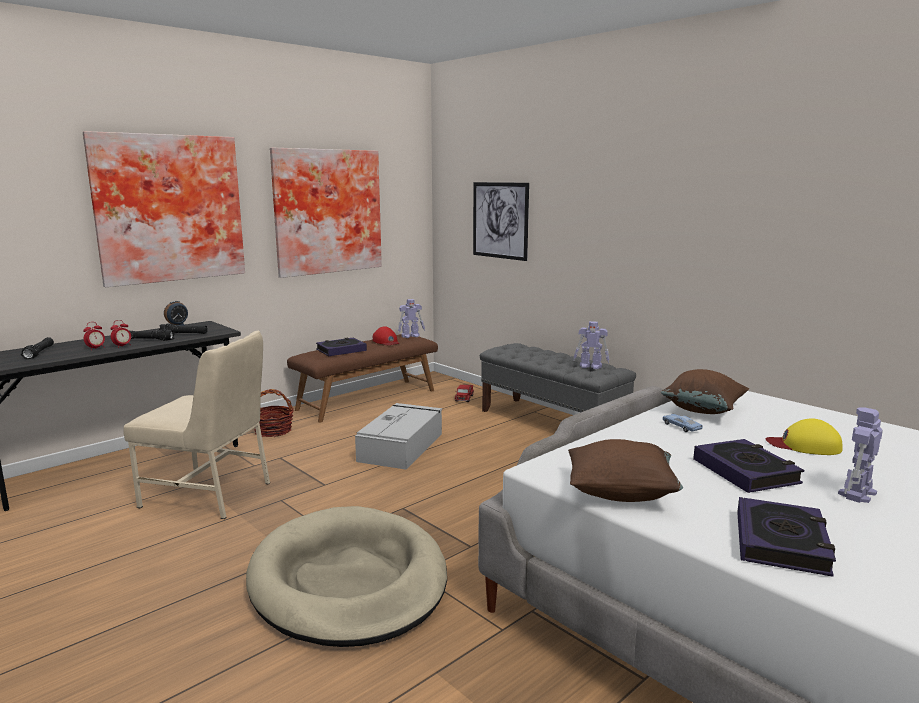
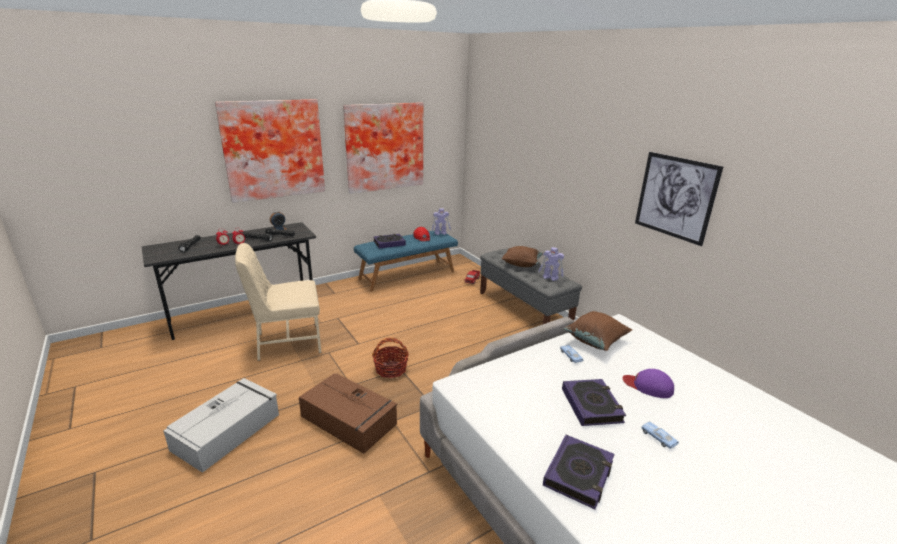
camera: 10 degrees right, 10 degrees up
beige chair [123,330,270,519] -> beige chair turned 135 degrees clockwise [235,243,322,361]
beige dog bed [246,506,447,647] -> brown storage box [299,373,397,454]
basket [254,389,294,437] -> basket moved to [372,338,409,378]
brown bench [287,334,438,422] -> blue bench [354,230,458,291]
grey storage box [355,403,442,470] -> grey storage box moved to [163,378,279,473]
picture [473,182,529,261] -> picture moved to [635,152,723,246]
brown pillow [568,439,683,502] -> brown pillow moved to [502,246,543,267]
yellow cap [765,418,842,455] -> purple cap [623,369,674,398]
toy robot [838,408,883,503] -> blue toy car [641,422,679,449]

